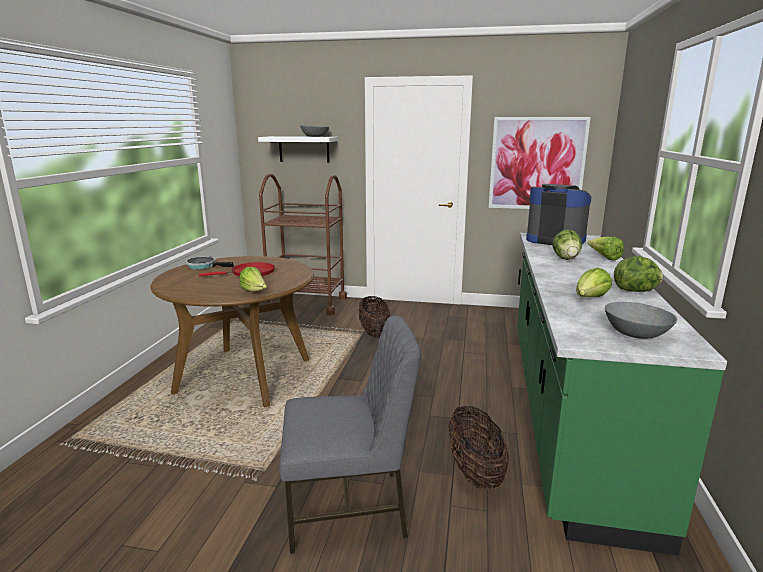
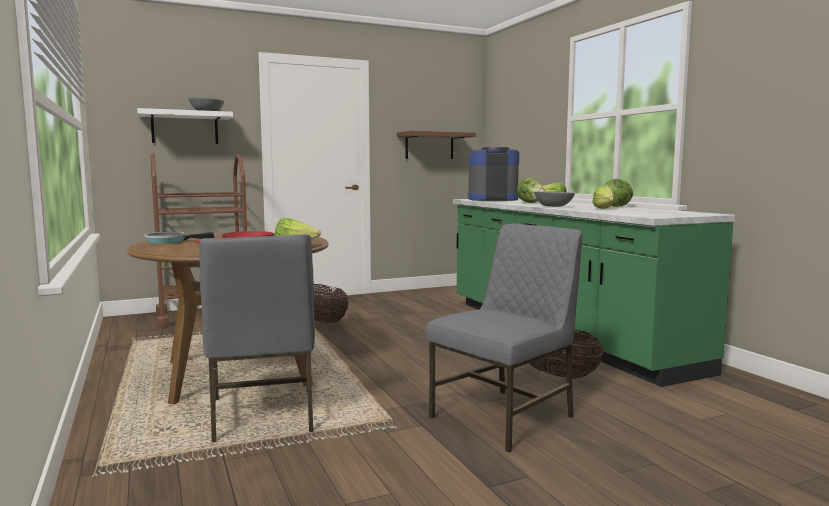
camera: 35 degrees left, 10 degrees down
picture [489,117,591,209] -> brown shelf [397,131,476,159]
grey bowl [605,302,677,339] -> grey bowl moved to [534,191,575,207]
none -> grey chair [199,234,315,442]

